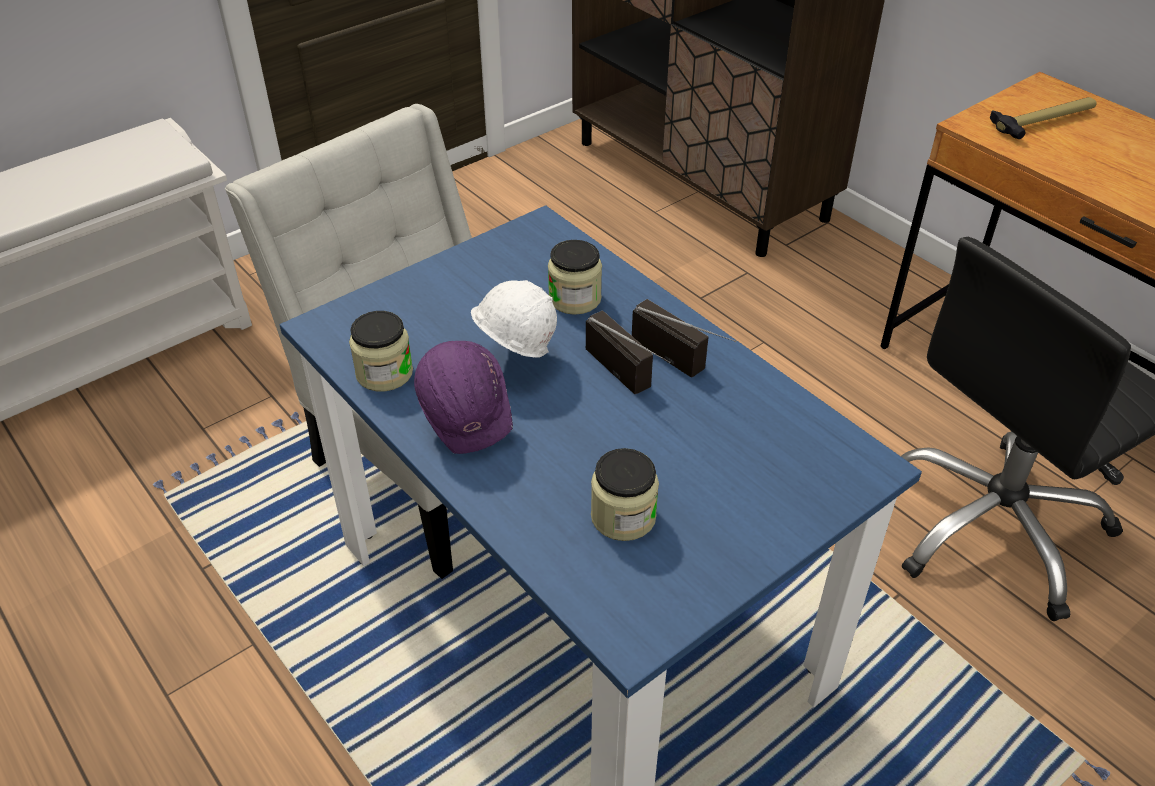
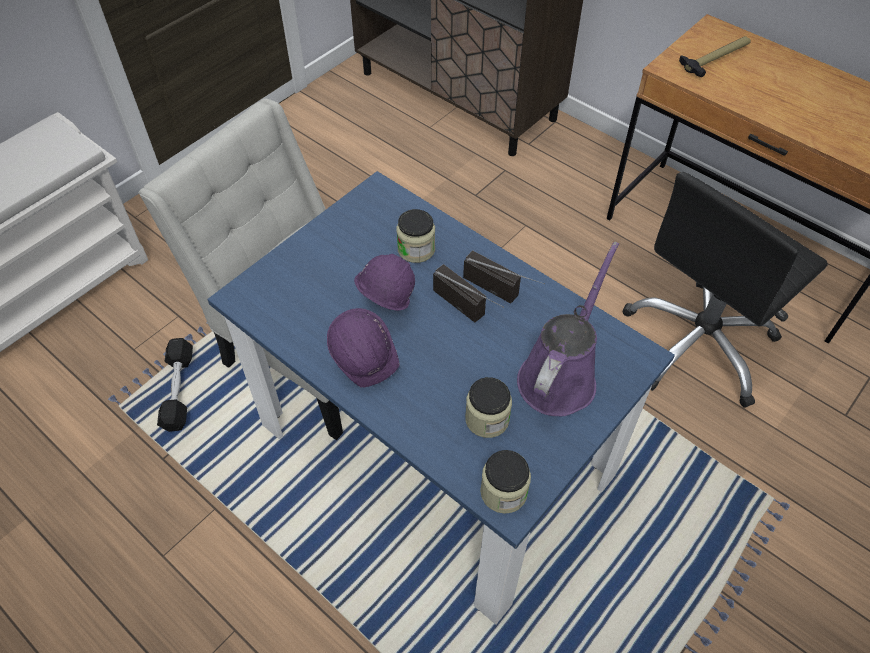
camera: 10 degrees left, 10 degrees up
jar [349,311,413,391] -> jar moved to [480,450,531,514]
white hard hat [471,280,557,359] -> purple hard hat [354,254,415,311]
none -> black dumbbell [157,338,193,432]
none -> purple watering can [517,242,619,416]

